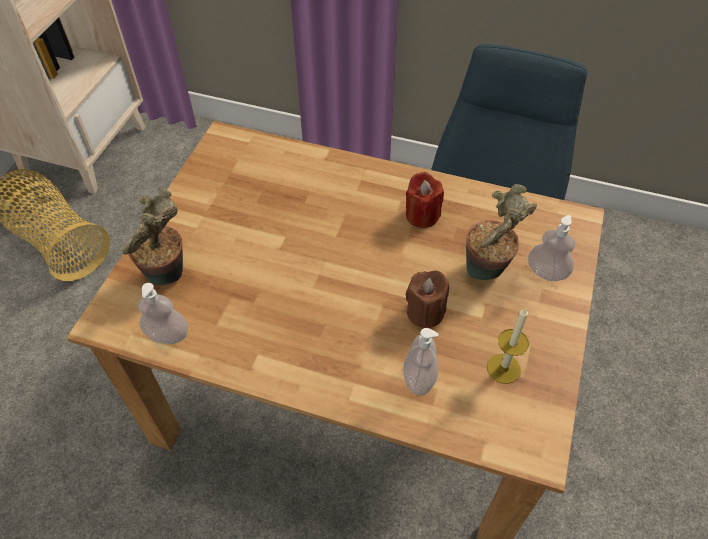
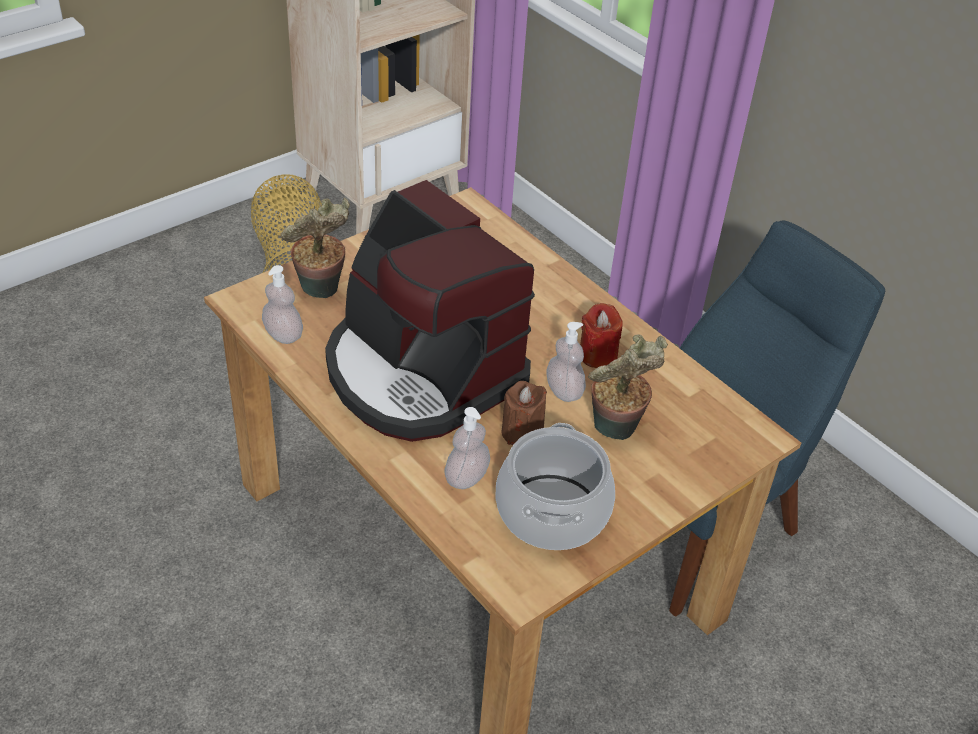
camera: 30 degrees right, 10 degrees down
candle [487,308,529,384] -> cooking pot [495,423,615,550]
soap dispenser [528,215,575,281] -> soap dispenser moved to [546,322,586,402]
none -> coffee machine [325,180,535,442]

